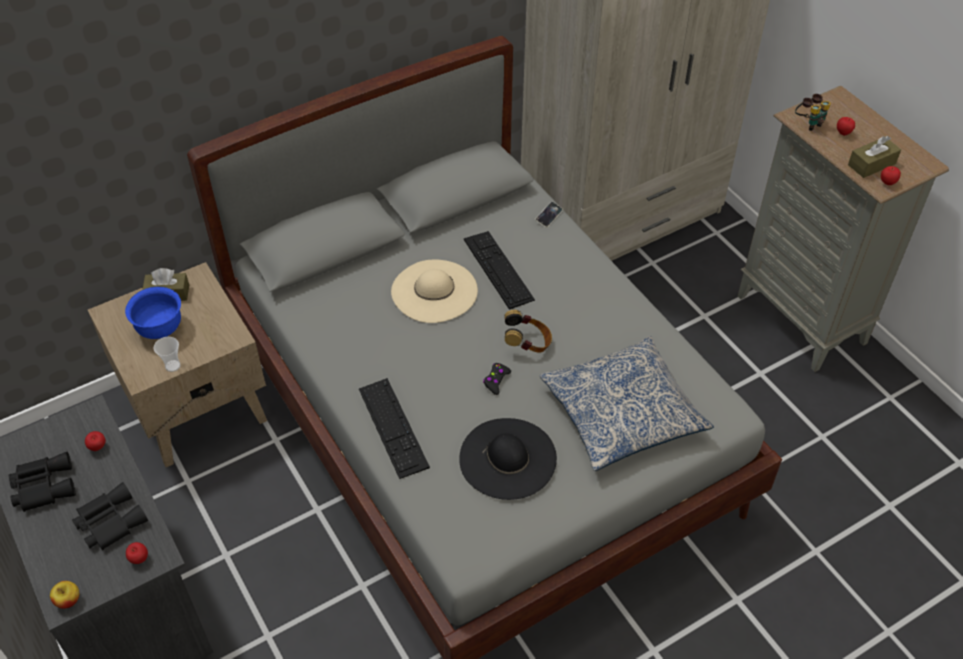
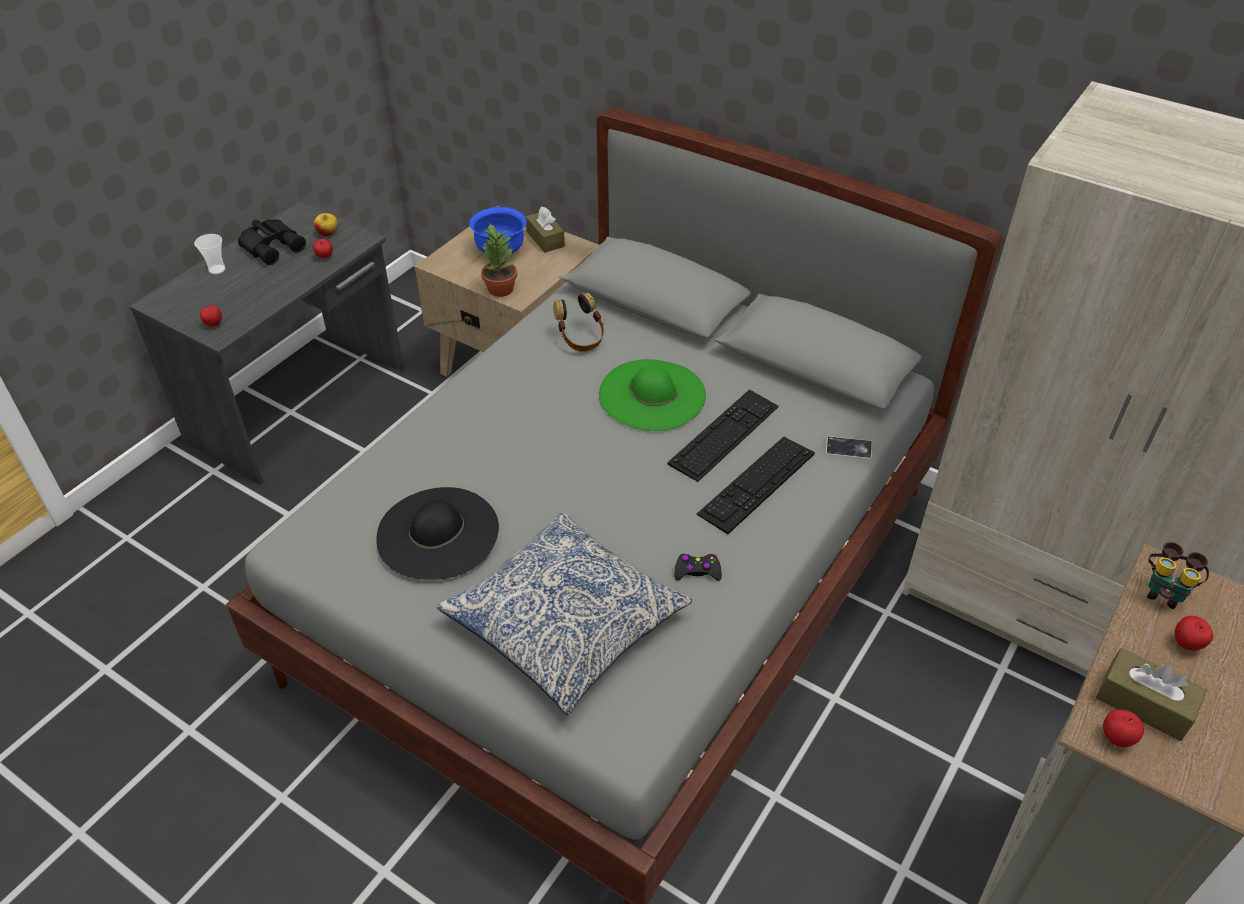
camera: 65 degrees right, 5 degrees down
apple [50,581,79,609] -> apple moved to [314,213,338,236]
black binoculars [72,482,148,550] -> none
cup [154,337,181,372] -> cup moved to [194,234,226,274]
keyboard [359,378,430,479] -> keyboard moved to [696,437,815,534]
beige hat [391,260,478,323] -> green hat [599,359,706,431]
black game controller [483,363,511,395] -> black game controller moved to [674,554,722,581]
headphones [505,310,552,353] -> headphones moved to [553,293,604,352]
none -> potted plant [481,224,517,297]

